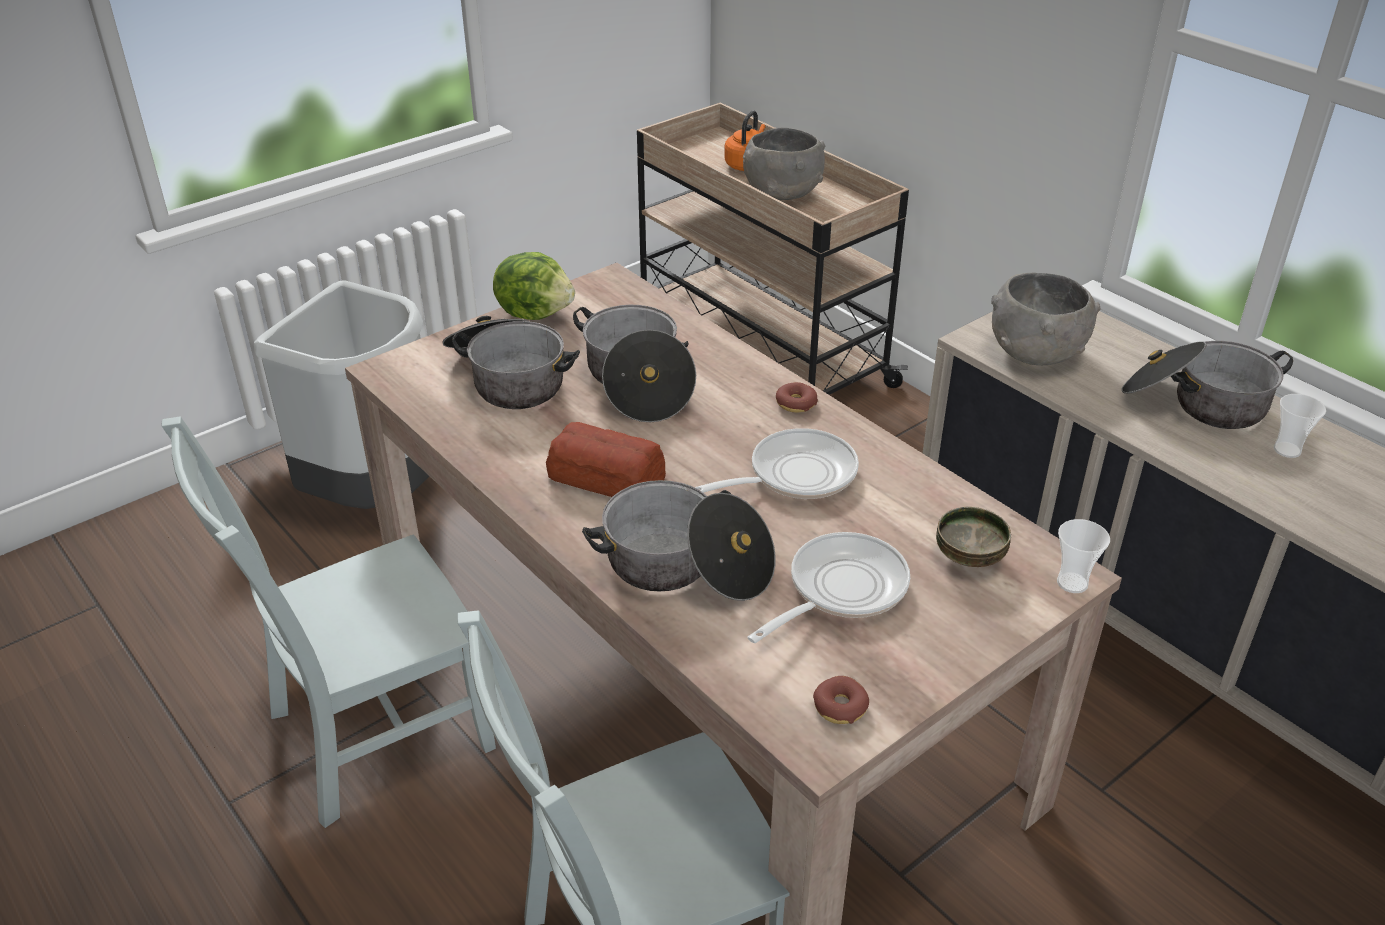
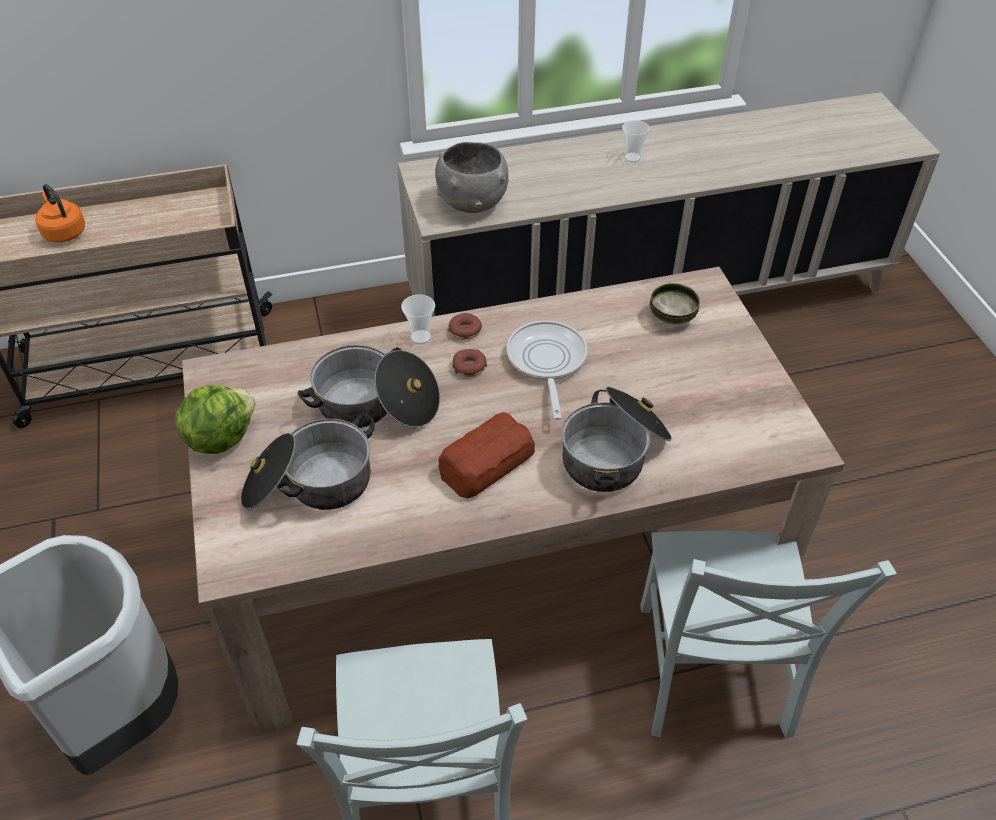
camera: 65 degrees left, 10 degrees up
grey bowl [743,128,826,200] -> none
frying pan [748,532,910,643] -> none
donut [813,676,869,724] -> donut moved to [452,349,487,377]
cup [1057,519,1110,593] -> cup moved to [401,294,435,344]
cooking pot [1122,341,1293,429] -> none

